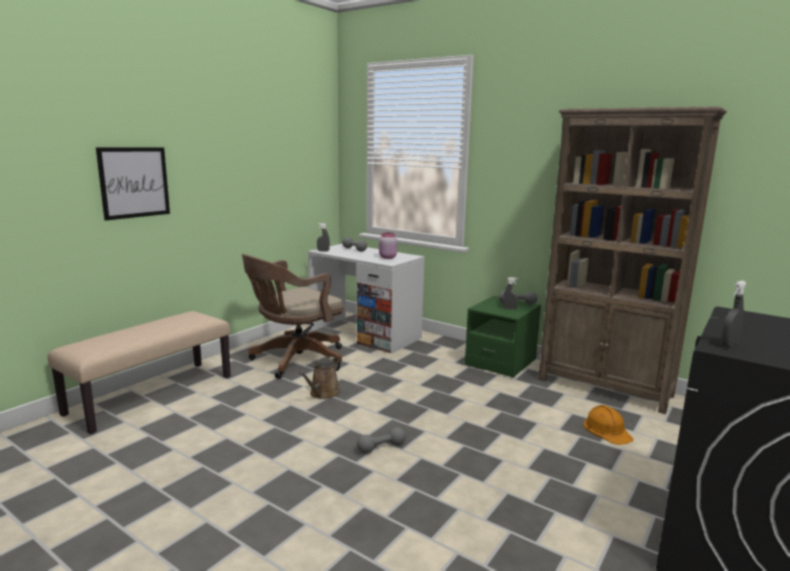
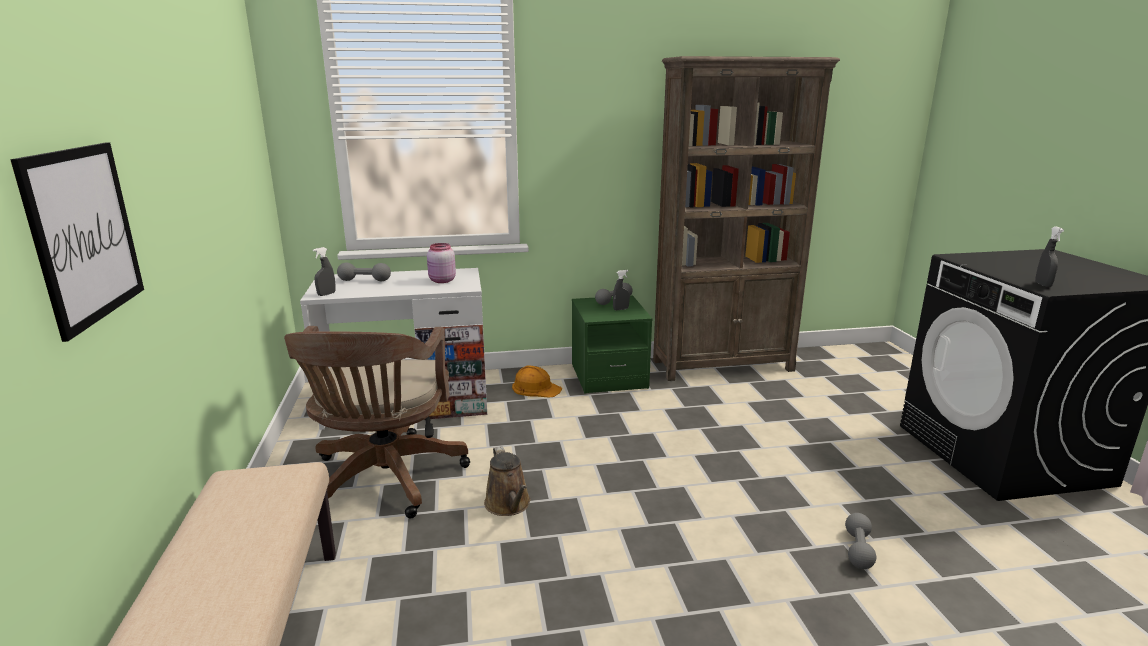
camera: 45 degrees left, 5 degrees up
grey dumbbell [357,427,406,454] -> grey dumbbell moved to [845,513,876,569]
orange hard hat [583,405,633,445] -> orange hard hat moved to [512,365,562,398]

